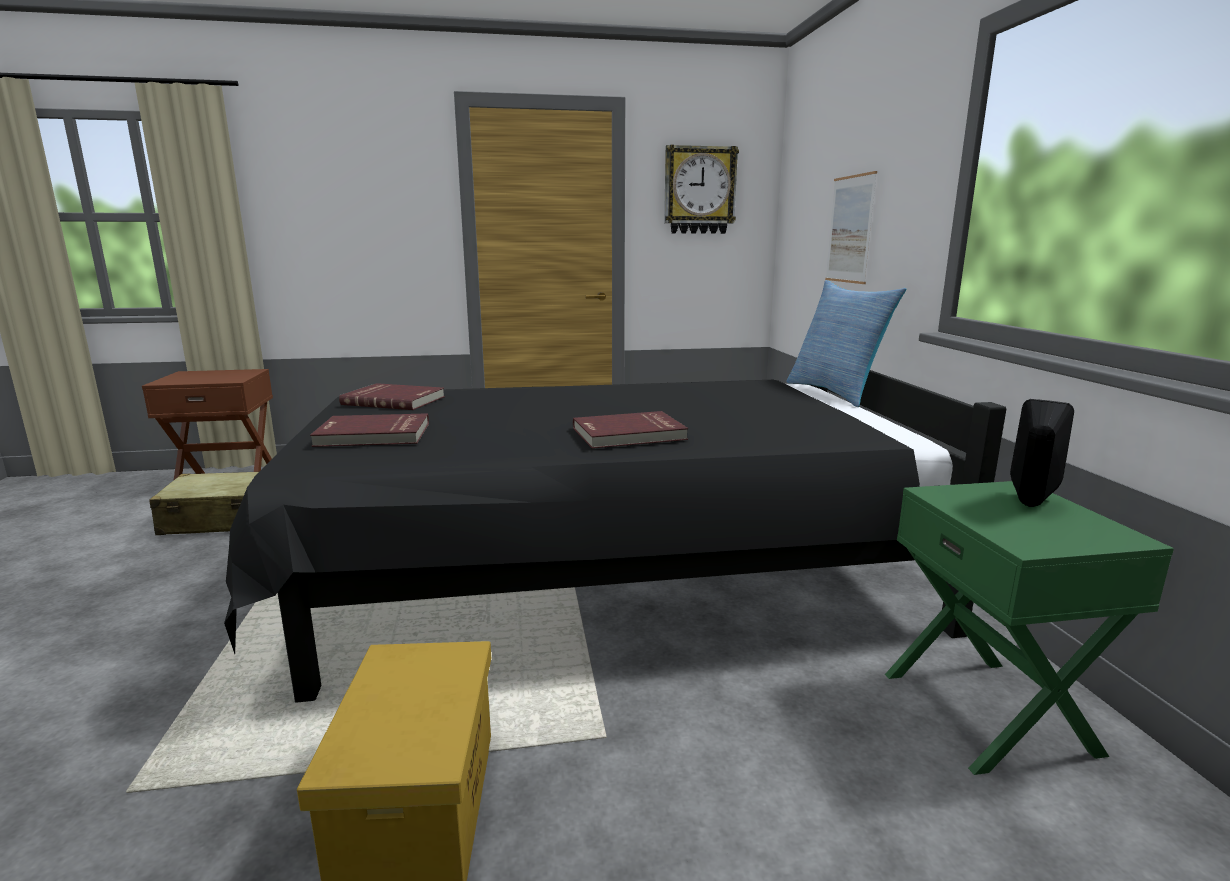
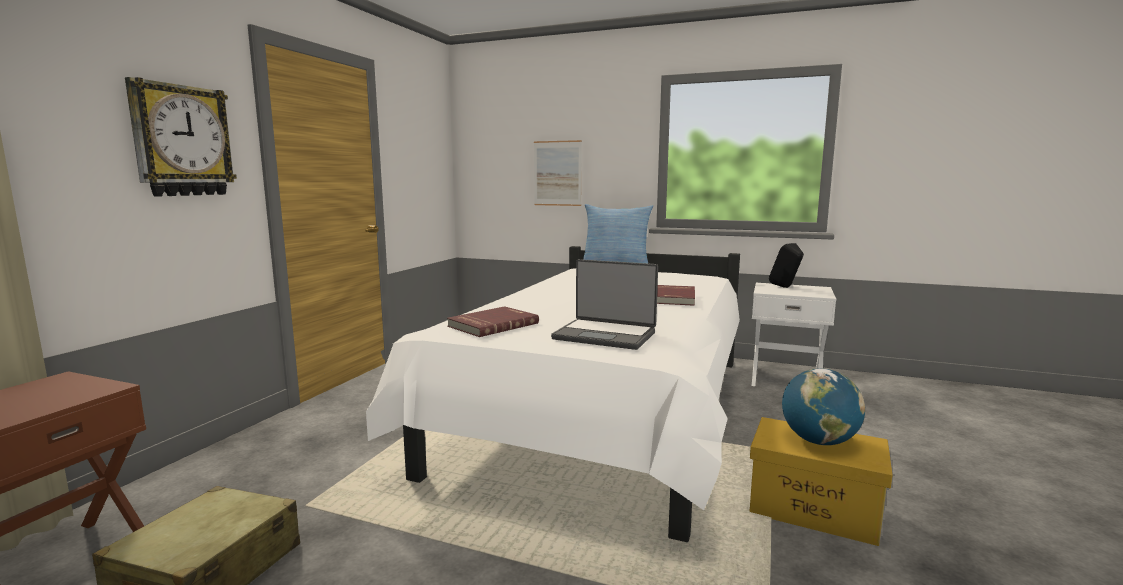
camera: 60 degrees left, 5 degrees down
black bed [224,370,1006,703] -> white bed [366,246,740,542]
red book [310,413,429,447] -> laptop [551,259,658,350]
wall clock [664,145,739,234] -> wall clock moved to [125,77,237,197]
green nightstand [885,481,1174,775] -> white nightstand [752,283,836,386]
none -> globe [782,368,865,445]

